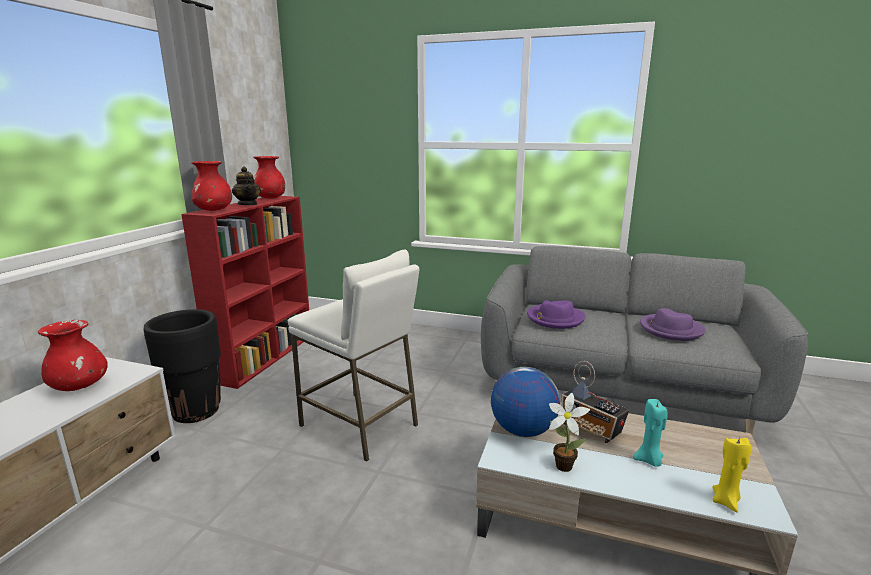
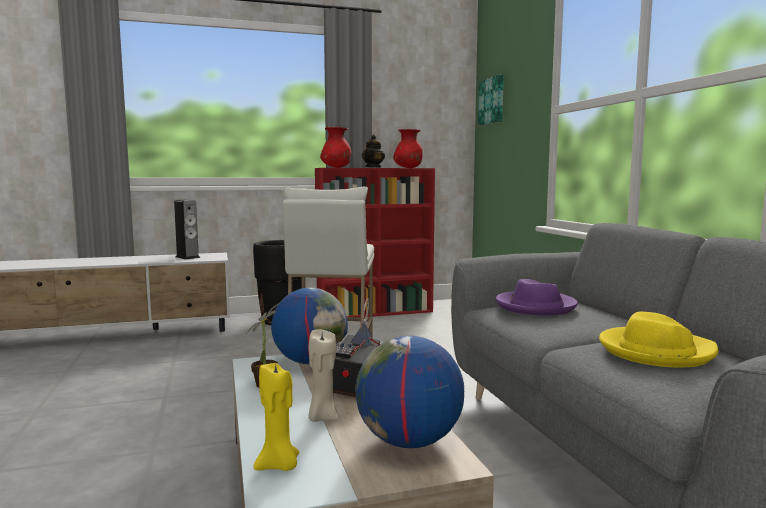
camera: 55 degrees right, 10 degrees down
red vase [38,320,108,391] -> speaker [174,200,200,259]
turquoise candle [633,399,668,467] -> beige candle [308,329,338,422]
purple hat [640,308,706,341] -> yellow hat [599,312,718,367]
none -> globe [355,336,464,448]
none -> picture [478,75,504,125]

